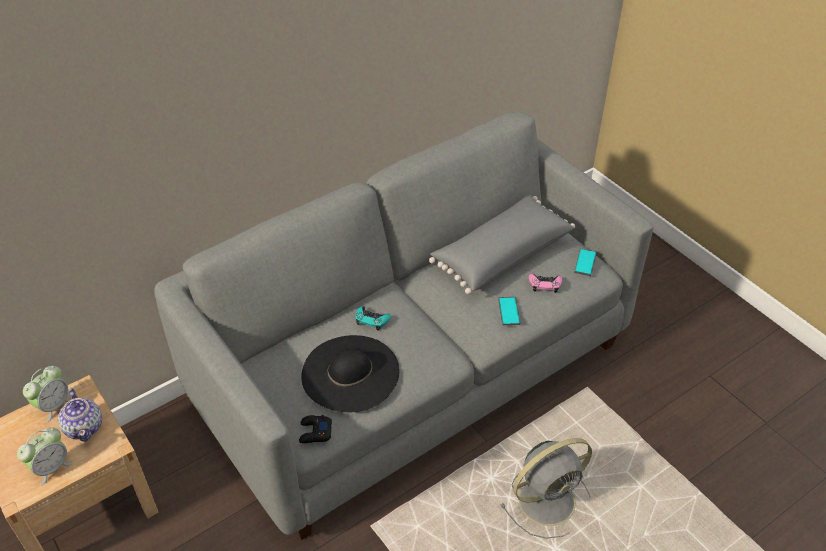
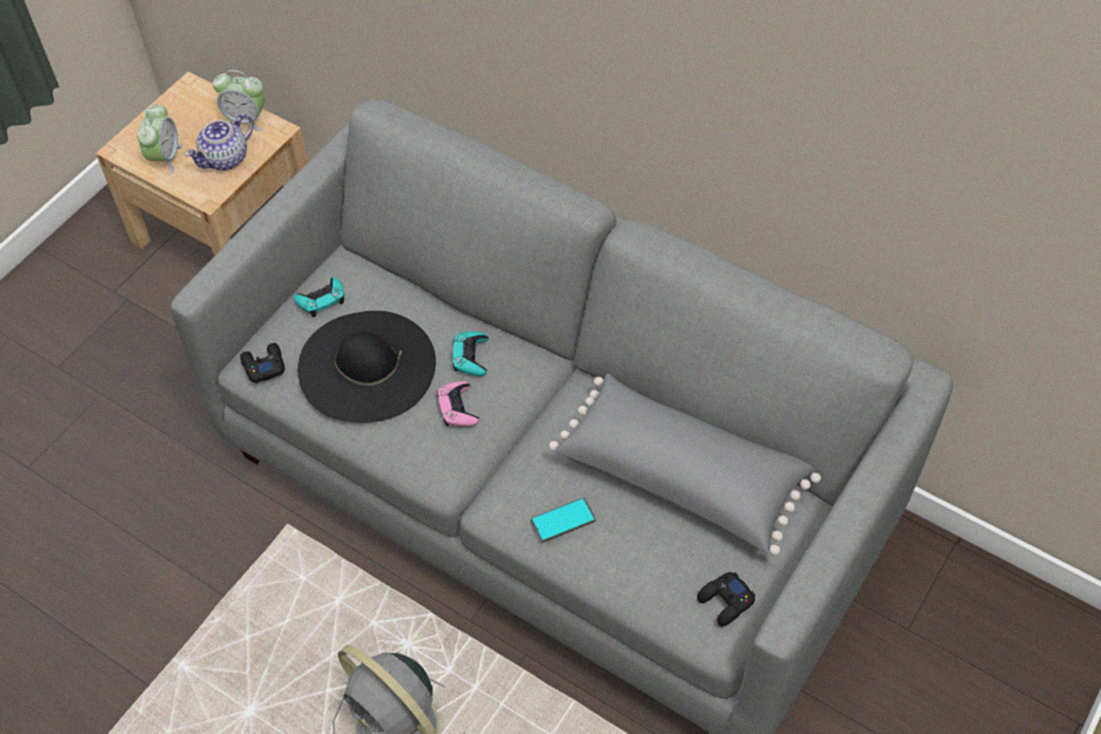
camera: 70 degrees right, 10 degrees up
alarm clock [17,427,73,486] -> alarm clock turned 105 degrees counterclockwise [137,104,182,175]
pink game controller [529,274,562,293] -> pink game controller moved to [437,381,480,426]
phone [574,249,597,276] -> black game controller [697,572,755,626]
none -> turquoise game controller [294,277,344,317]

